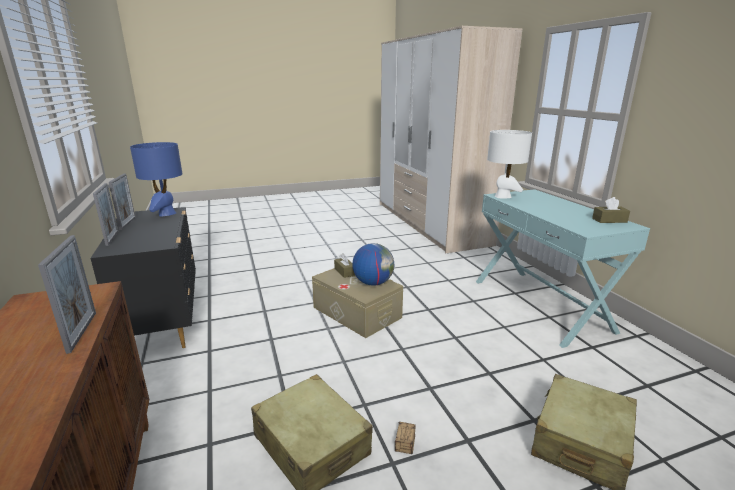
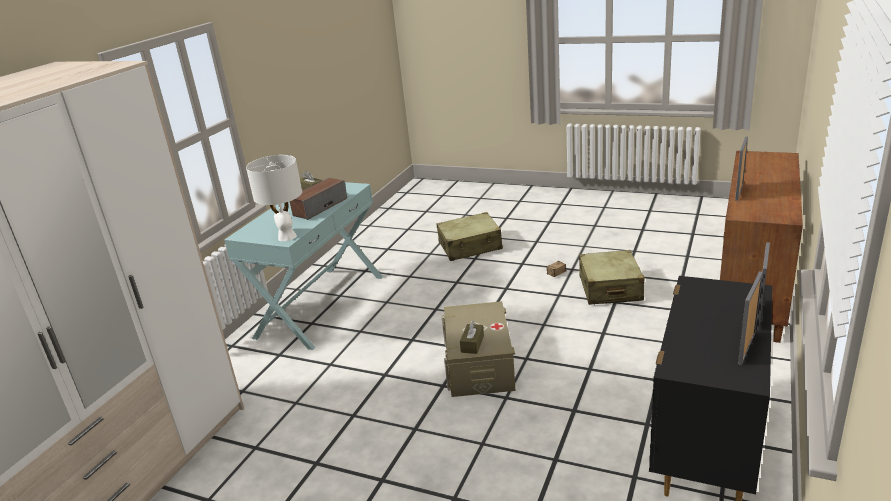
camera: 135 degrees left, 5 degrees up
blue table lamp [130,142,182,216] -> none
globe [352,243,394,286] -> none
none -> speaker [290,178,347,220]

